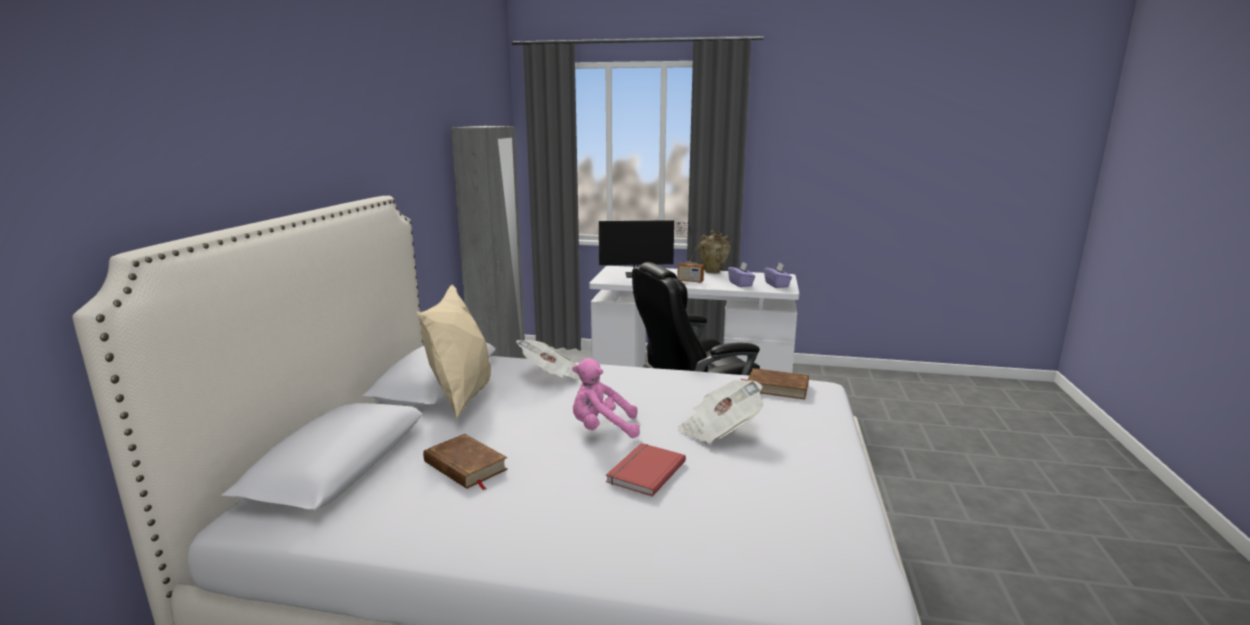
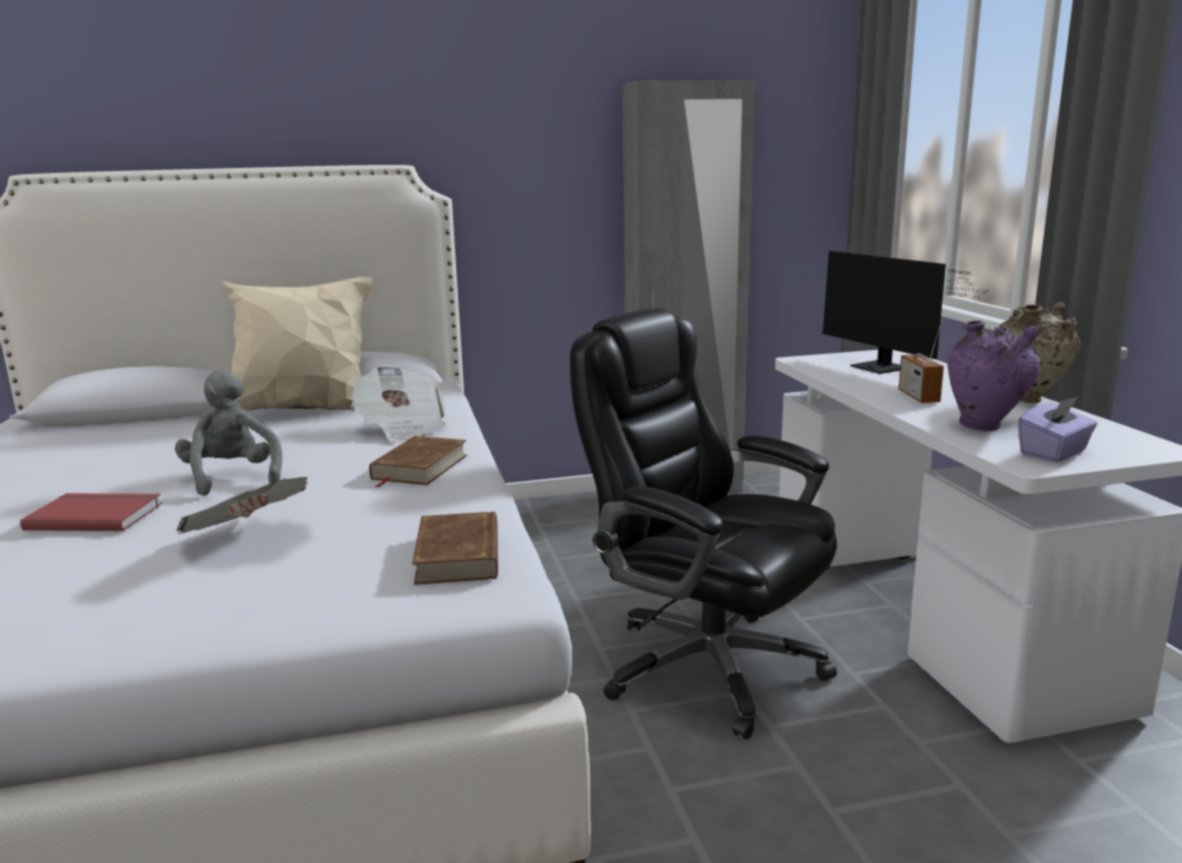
camera: 65 degrees right, 0 degrees up
brown book [423,434,508,490] -> brown book moved to [369,436,467,488]
pink plush toy [572,358,640,438] -> grey plush toy [175,370,282,496]
purple tissue box [728,262,755,287] -> purple vase [948,320,1040,431]

